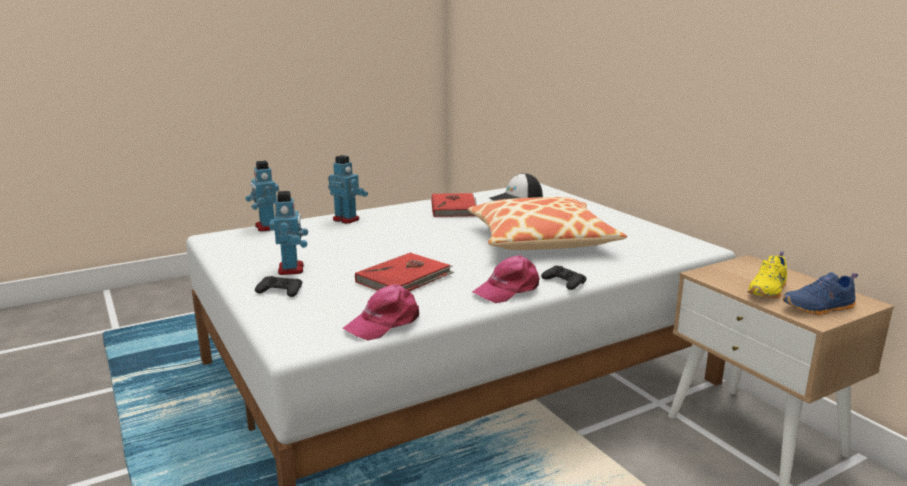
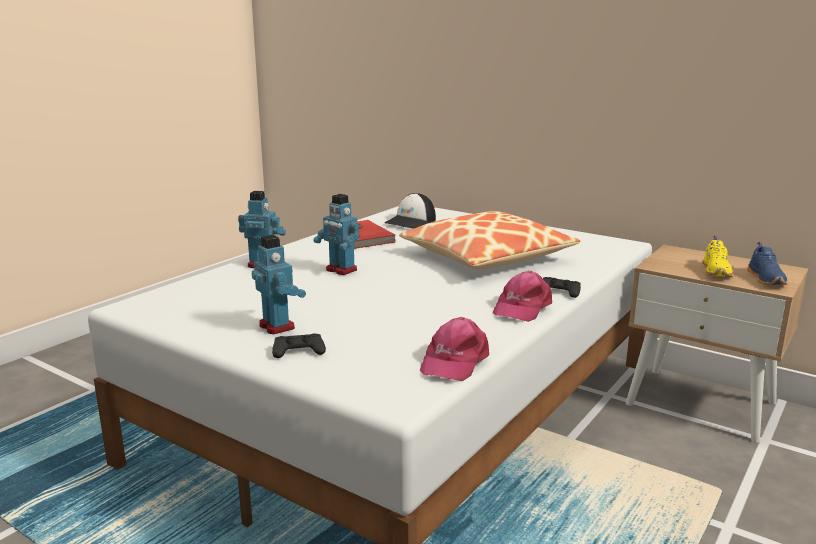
camera: 25 degrees left, 0 degrees up
toy robot [245,160,279,232] -> toy robot moved to [313,194,360,275]
red book [355,252,454,291] -> none
blue shoe [783,272,858,315] -> blue shoe turned 45 degrees counterclockwise [747,242,787,285]

